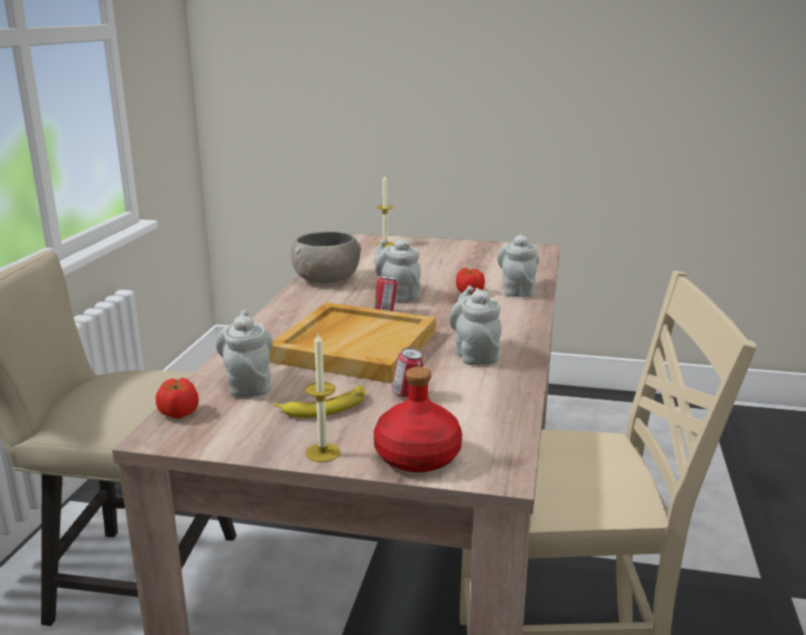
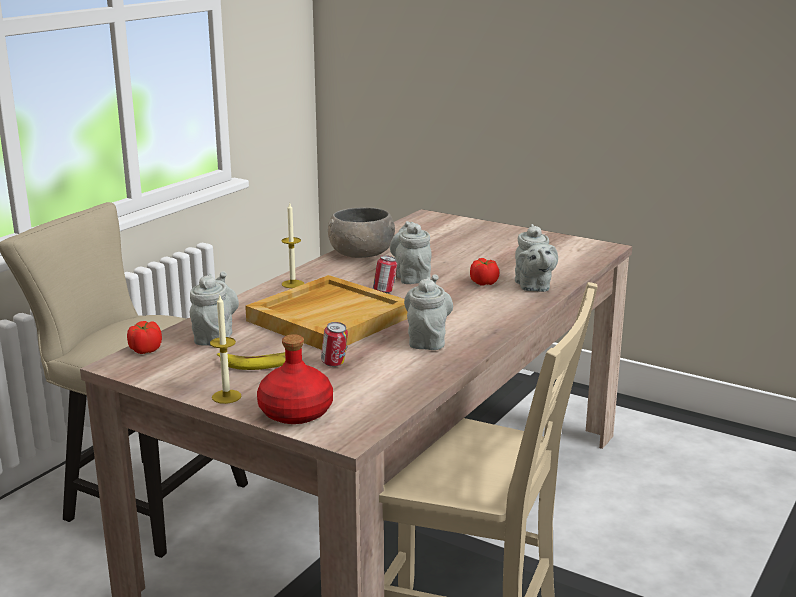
camera: 20 degrees right, 0 degrees up
candle [376,176,395,247] -> candle moved to [281,203,304,288]
grey teapot [497,234,539,297] -> grey teapot turned 150 degrees clockwise [515,224,558,292]

